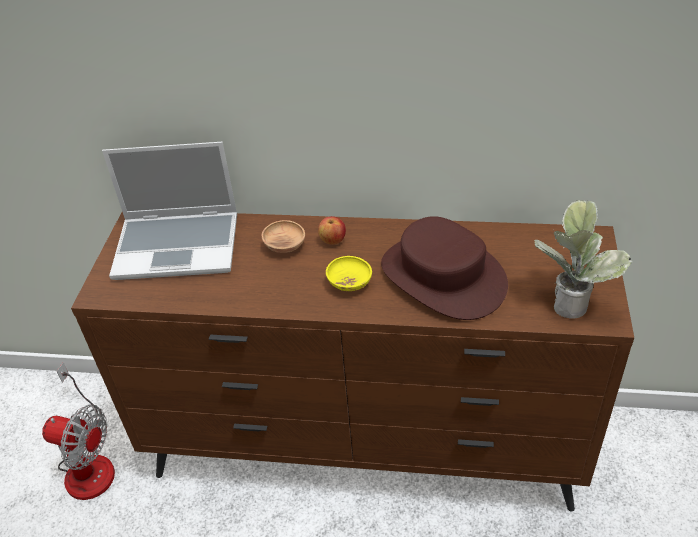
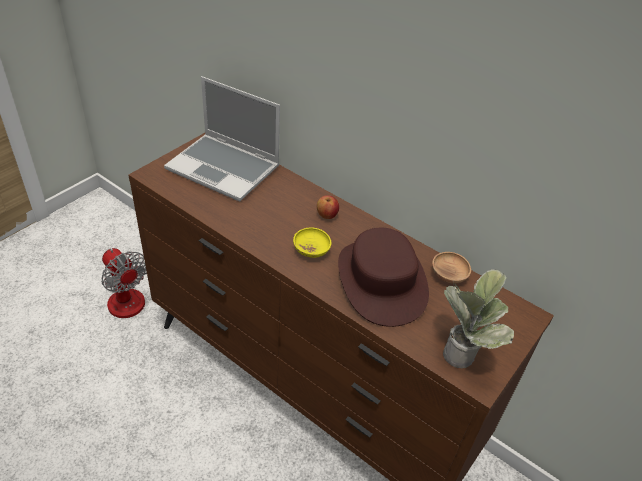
camera: 25 degrees right, 0 degrees up
brown bowl [262,220,305,253] -> brown bowl moved to [432,252,471,284]

